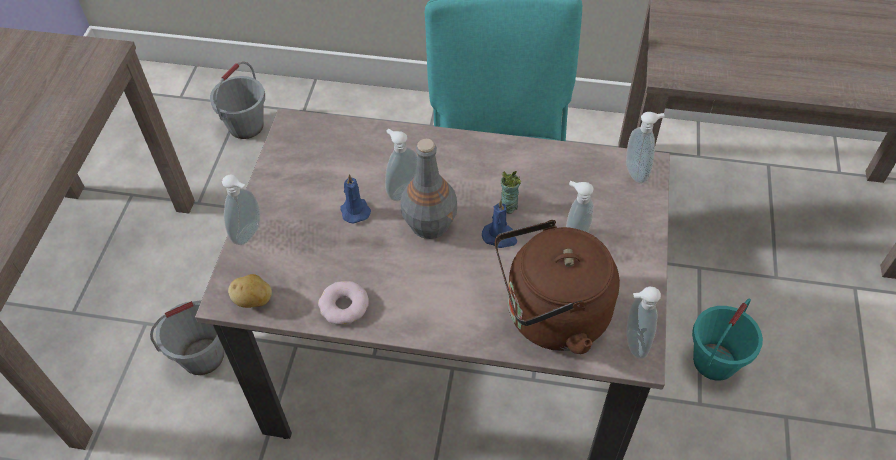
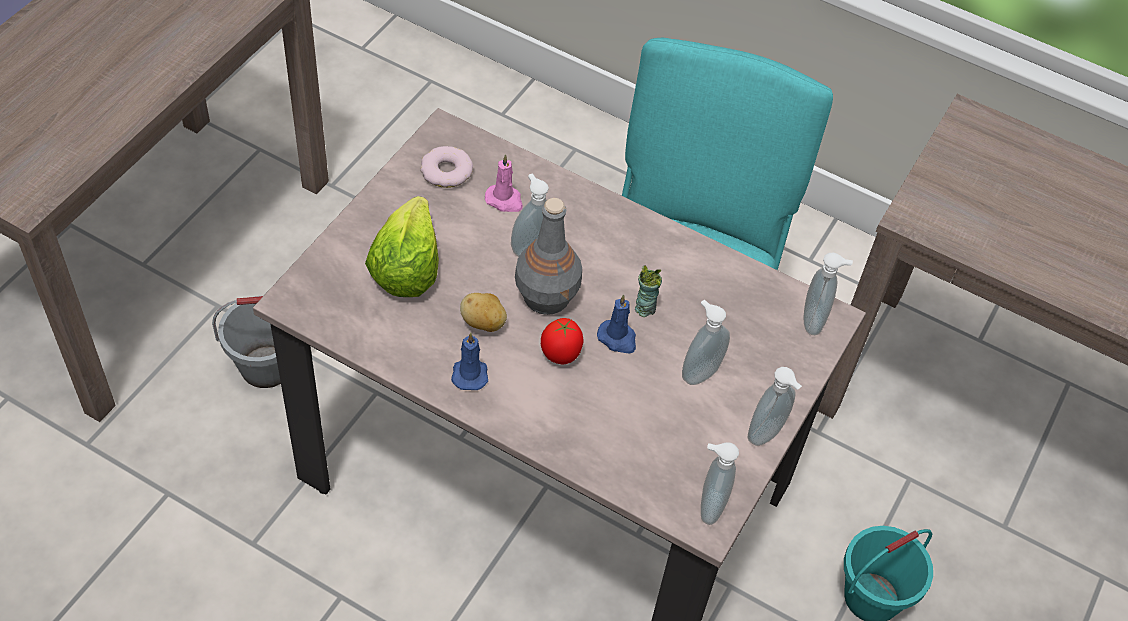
camera: 15 degrees right, 0 degrees up
grey bucket [210,62,265,139] -> none
soap dispenser [222,174,260,245] -> soap dispenser moved to [748,367,802,446]
potato [228,274,272,308] -> potato moved to [460,293,507,332]
donut [318,281,369,325] -> donut moved to [420,146,473,188]
blue candle [340,174,371,224] -> blue candle moved to [451,332,488,390]
brown kettle [495,220,620,354] -> none
none -> lettuce [365,196,439,297]
none -> pink candle [485,154,523,212]
none -> tomato [541,318,584,364]

